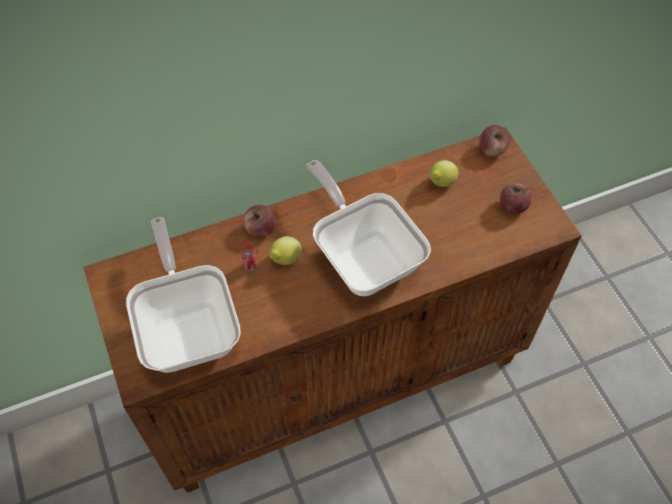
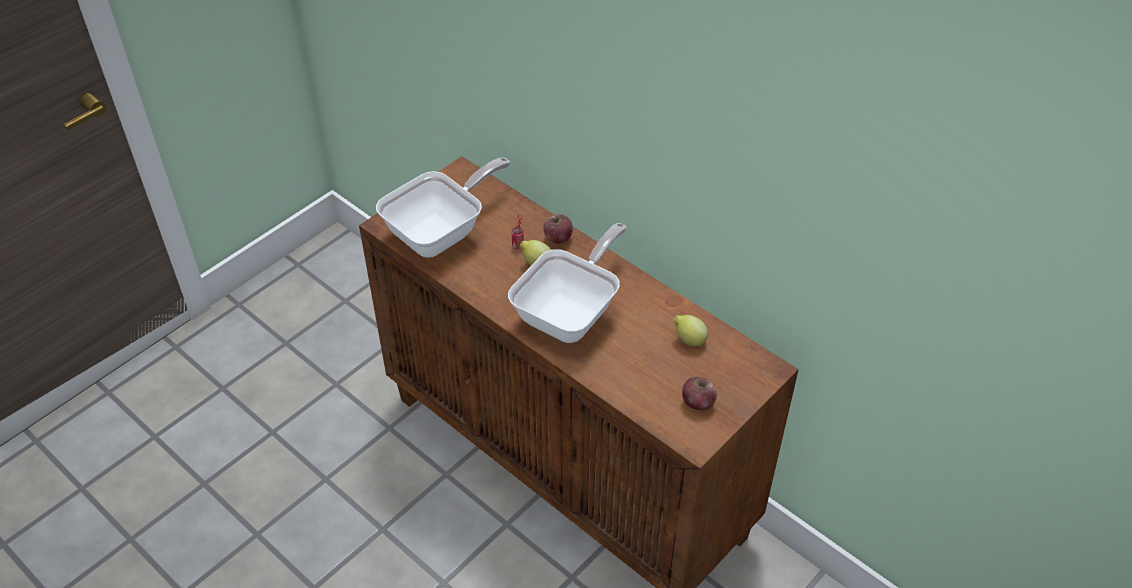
camera: 65 degrees right, 10 degrees down
apple [479,125,509,157] -> none

